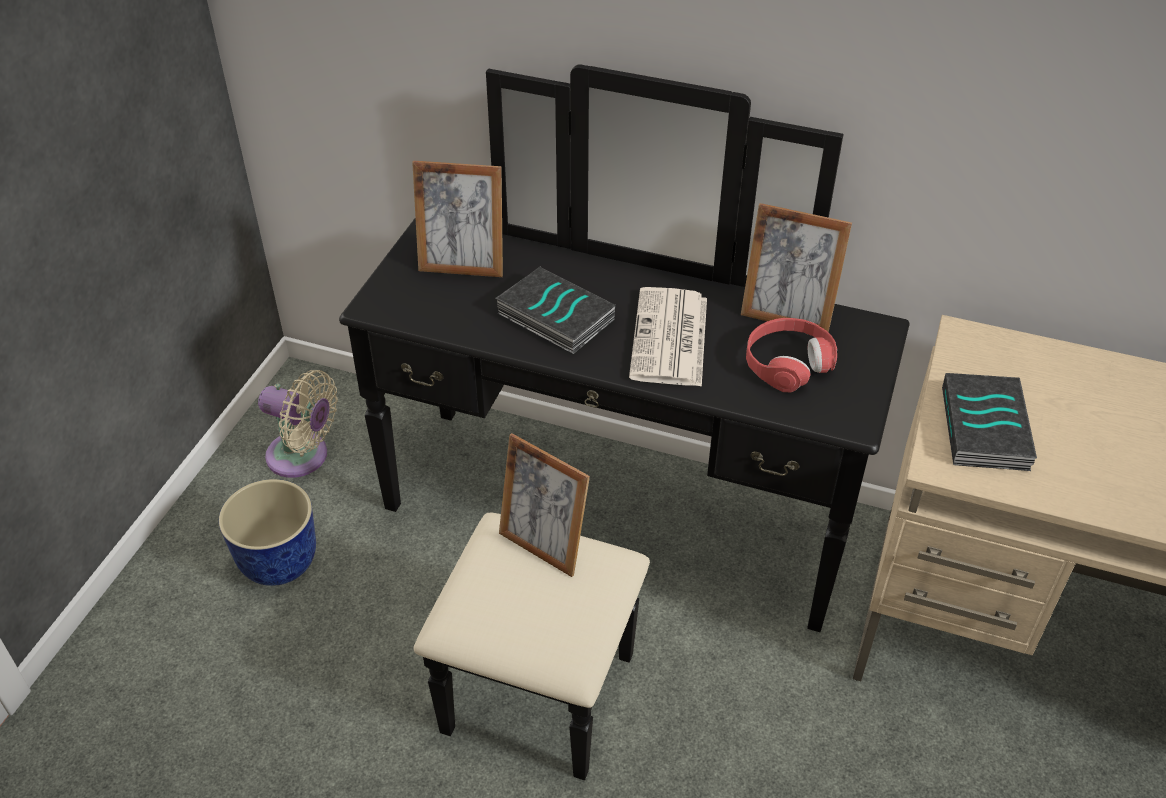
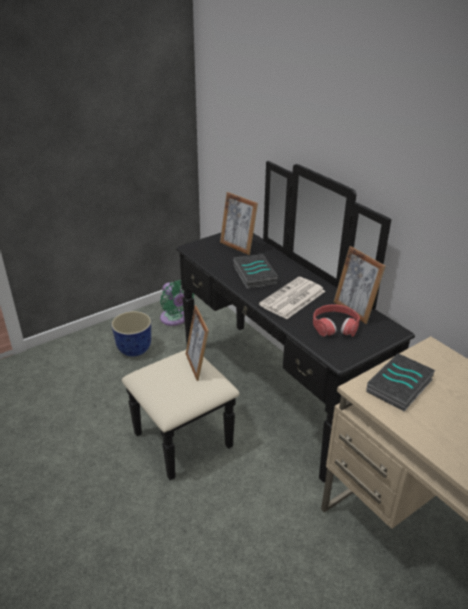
camera: 35 degrees right, 10 degrees down
beige fan [258,370,338,478] -> green fan [160,280,194,326]

